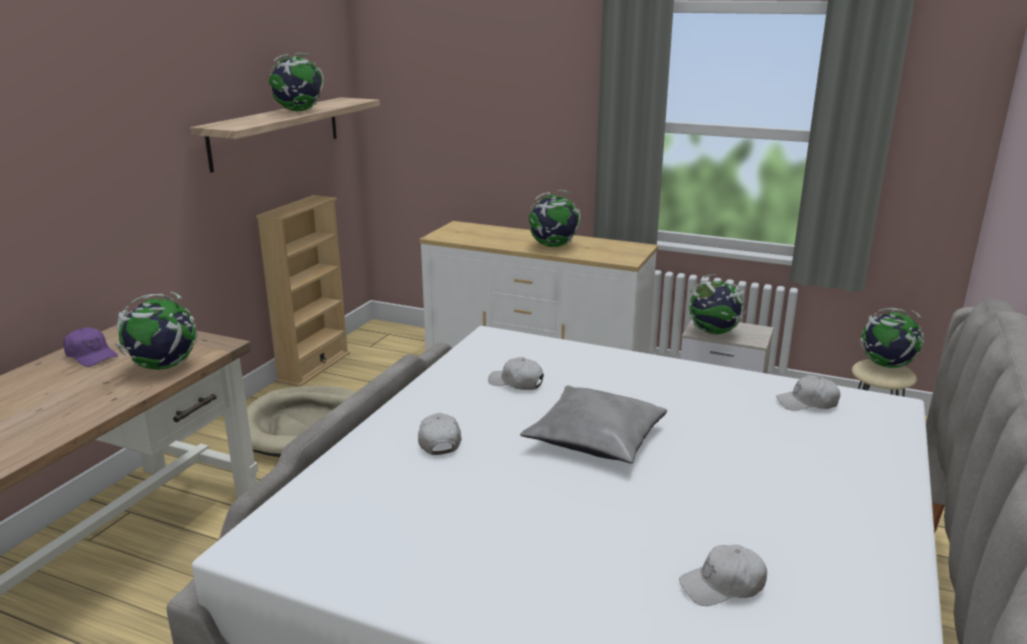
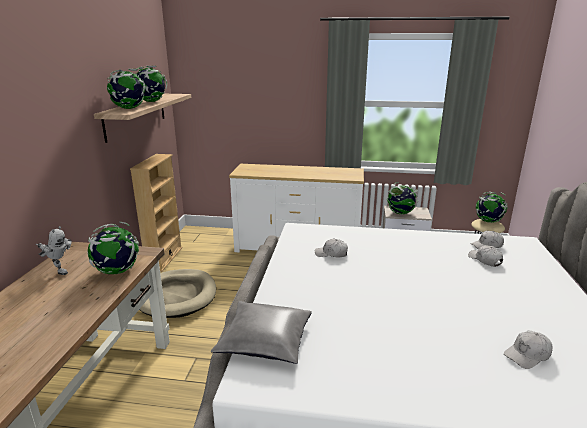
camera: 15 degrees left, 0 degrees up
purple cap [63,328,118,367] -> toy robot [36,226,72,275]
white cap [418,413,462,455] -> white cap moved to [468,245,503,267]
grey pillow [520,385,667,463] -> grey pillow moved to [211,301,312,364]
globe [529,190,581,247] -> globe moved to [107,69,145,109]

